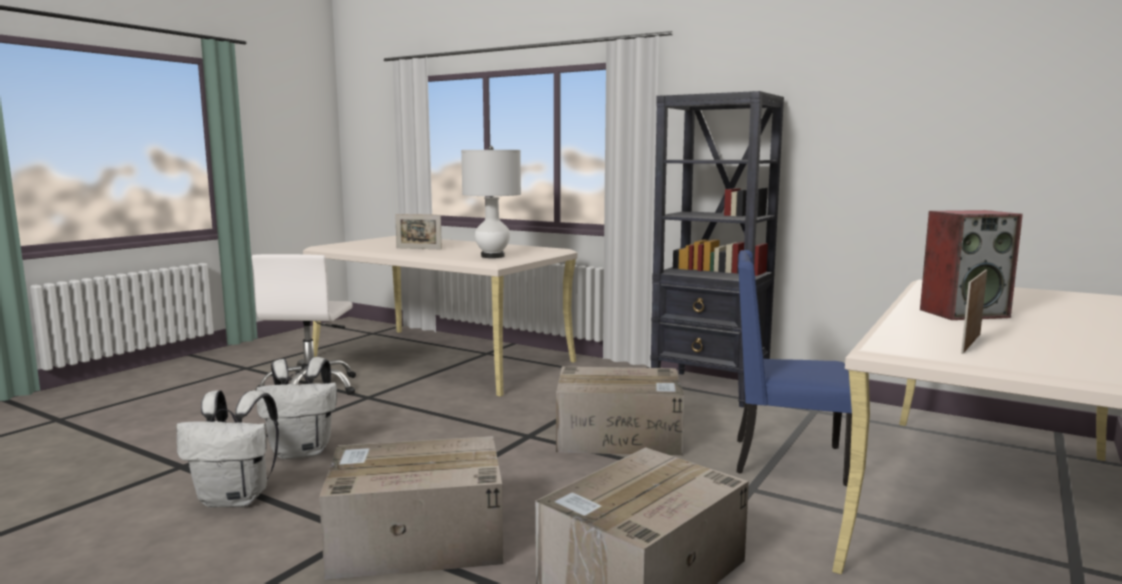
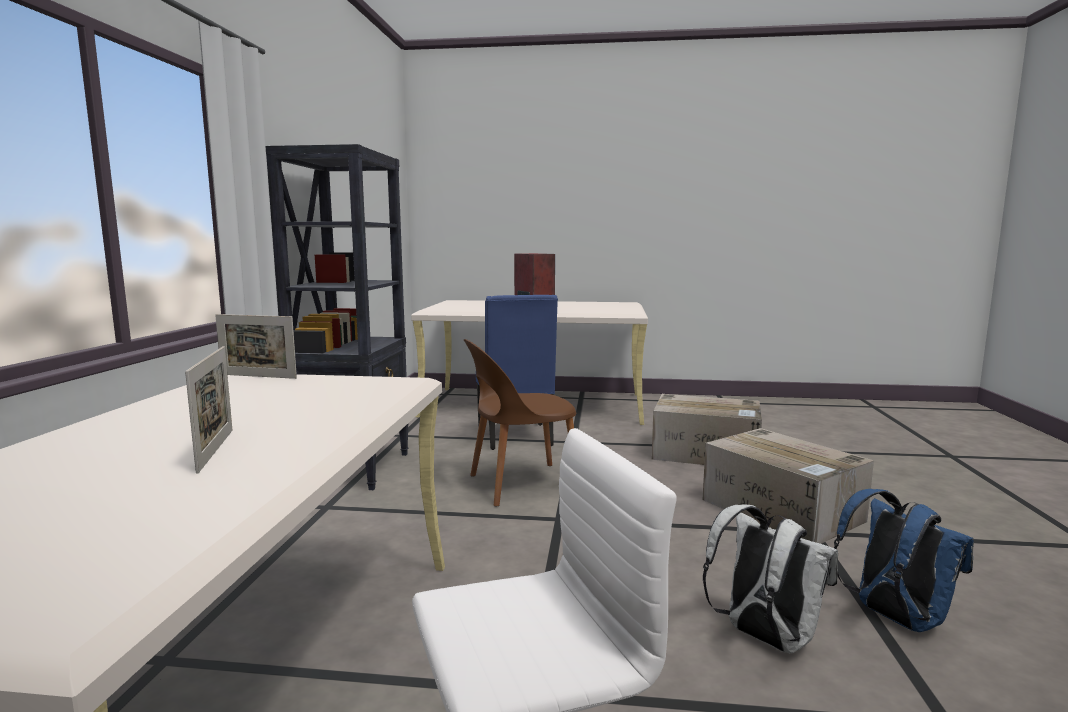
camera: 115 degrees left, 0 degrees up
white backpack [176,390,279,508] -> blue backpack [834,489,974,632]
white table lamp [461,146,521,258] -> none
cardboard box [556,366,684,456] -> brown chair [464,339,576,507]
picture frame [961,269,987,354] -> picture frame moved to [215,314,297,379]

